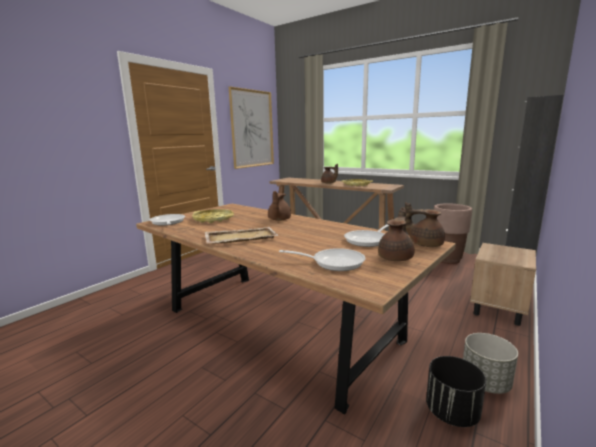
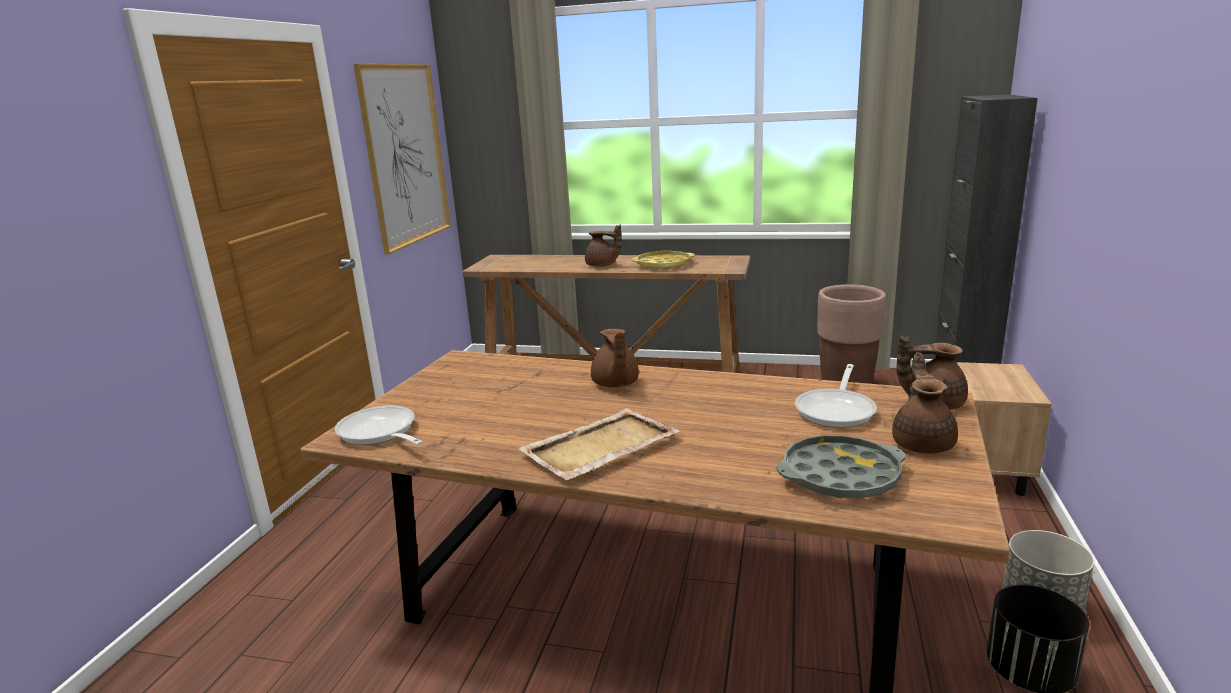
camera: 20 degrees left, 5 degrees up
yellow tray [192,209,234,223] -> none
frying pan [279,248,365,271] -> grey tray [777,435,906,498]

